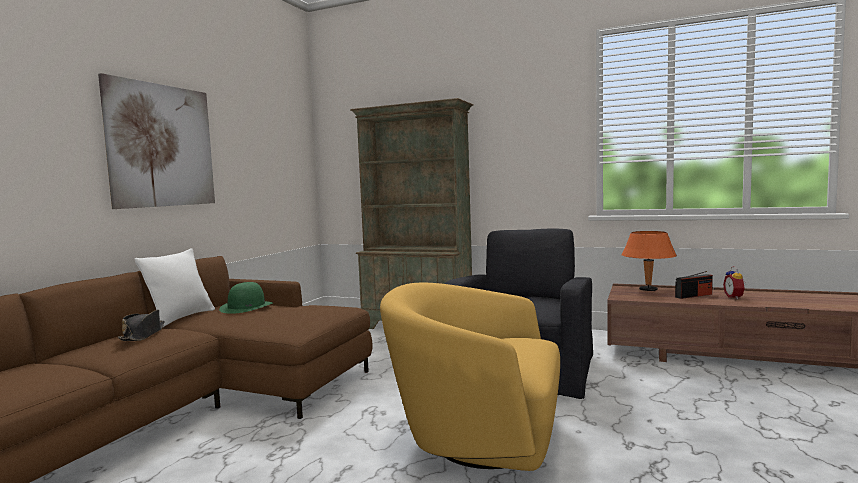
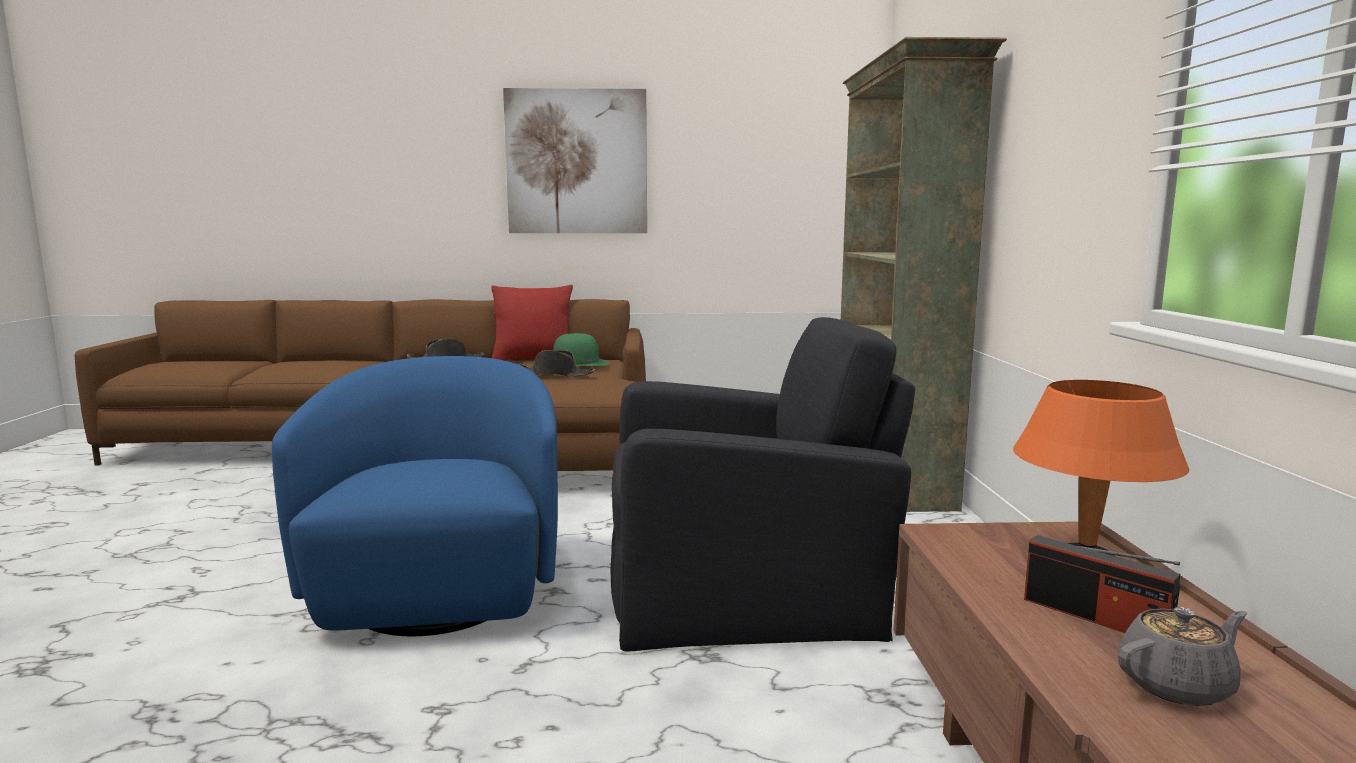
camera: 65 degrees right, 5 degrees up
white pillow [135,248,215,328] -> red pillow [491,285,573,361]
yellow armchair [380,283,560,471] -> blue armchair [272,356,558,636]
alarm clock [723,266,746,299] -> grey teapot [1118,607,1247,706]
none -> black hat [517,350,595,377]

